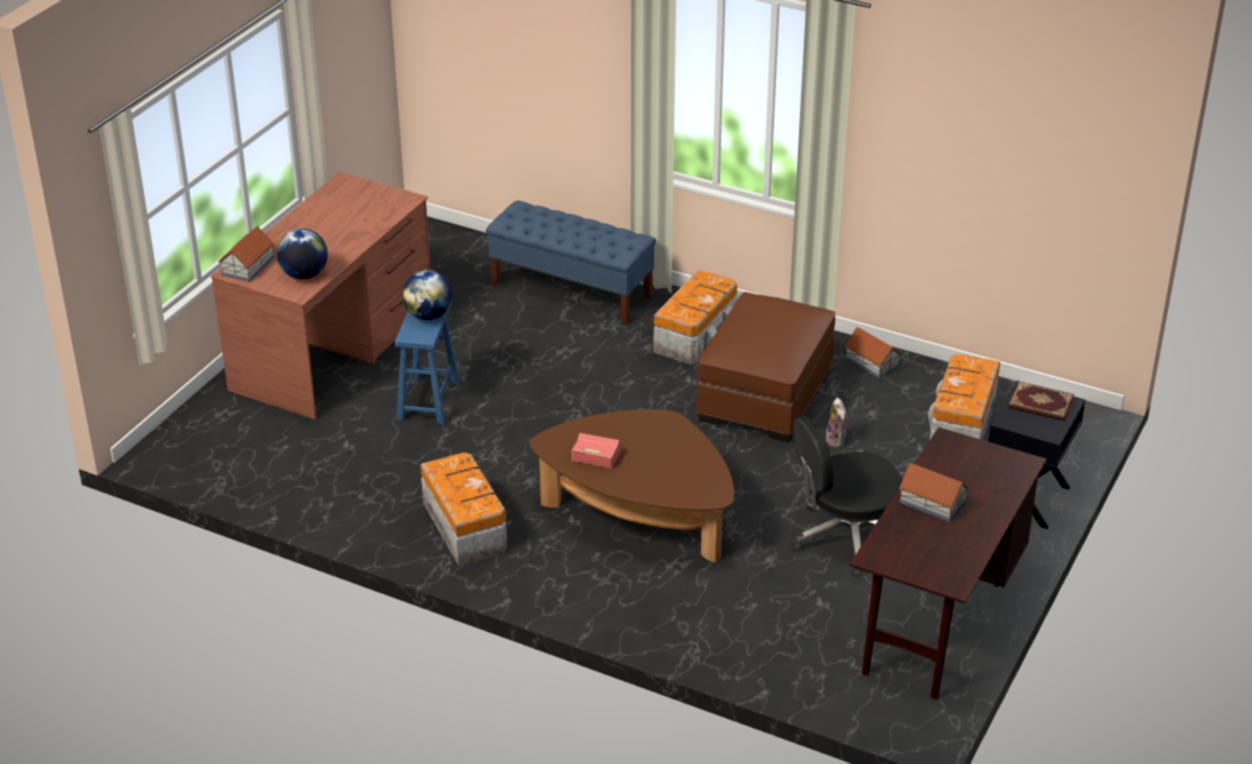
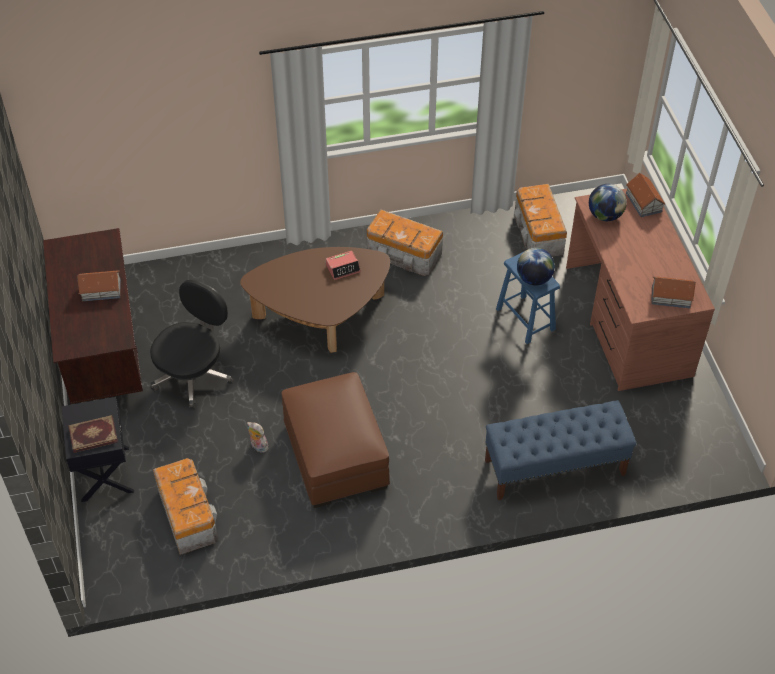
camera: 140 degrees right, 15 degrees up
storage box [653,270,737,365] -> storage box moved to [514,184,567,256]
toy house [845,327,903,378] -> toy house moved to [651,276,696,308]

